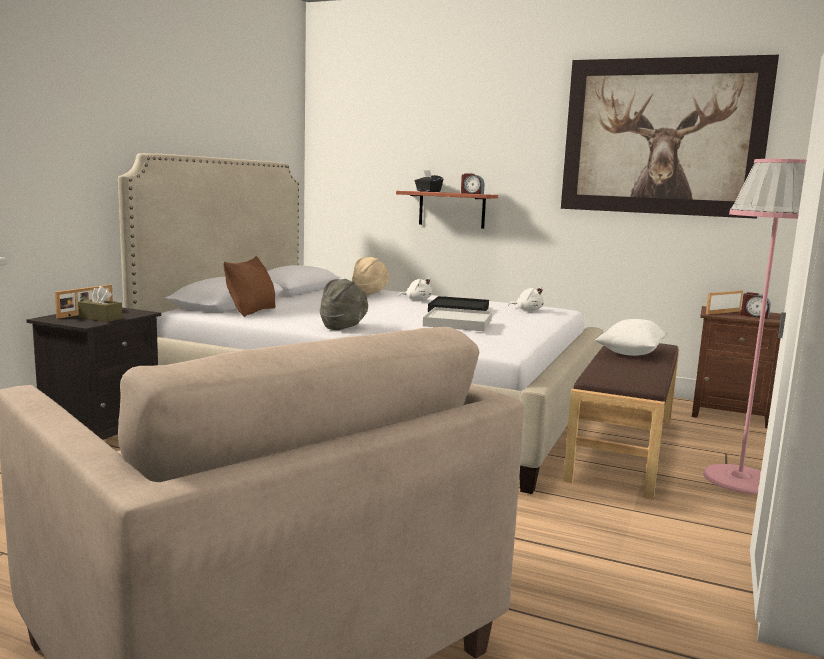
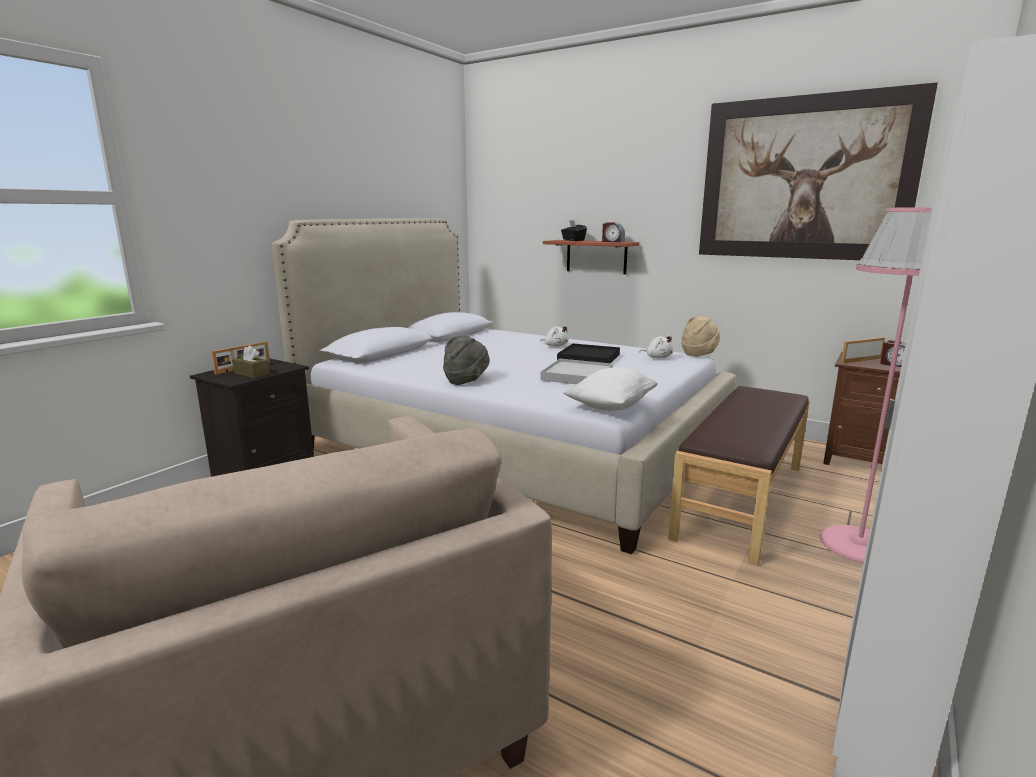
camera: 10 degrees right, 5 degrees up
brown pillow [223,256,275,317] -> none
beige hat [352,257,389,296] -> beige hat moved to [681,316,720,357]
white pillow [595,319,668,356] -> white pillow moved to [563,367,658,411]

